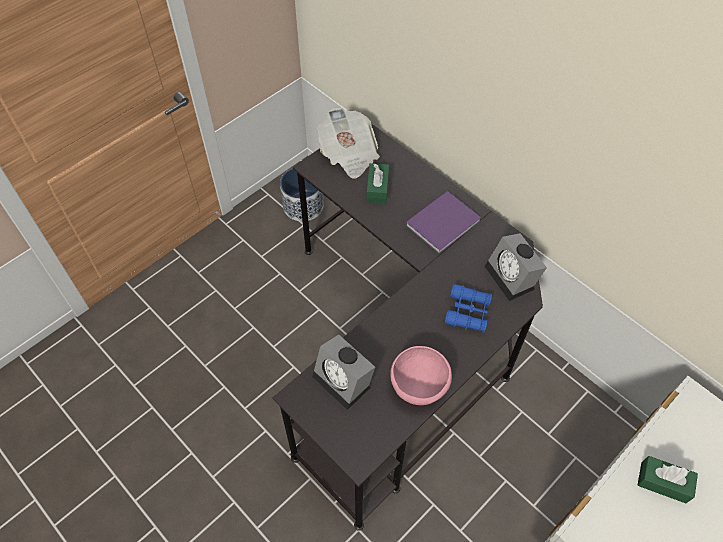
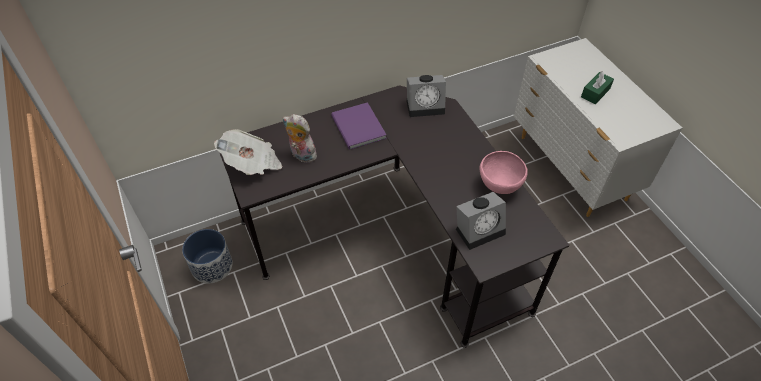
camera: 70 degrees left, 5 degrees down
green tissue box [366,163,389,203] -> plush toy [283,114,317,163]
blue binoculars [445,284,492,332] -> none

